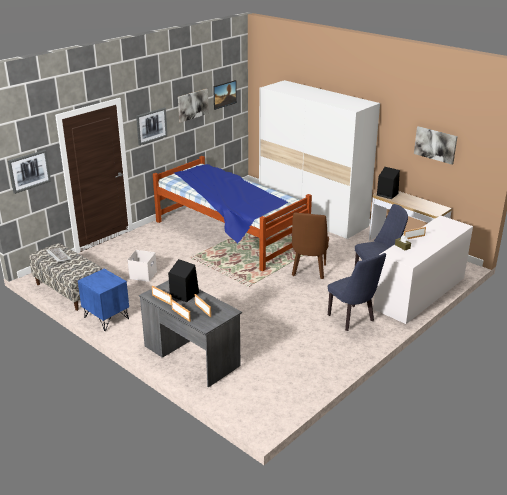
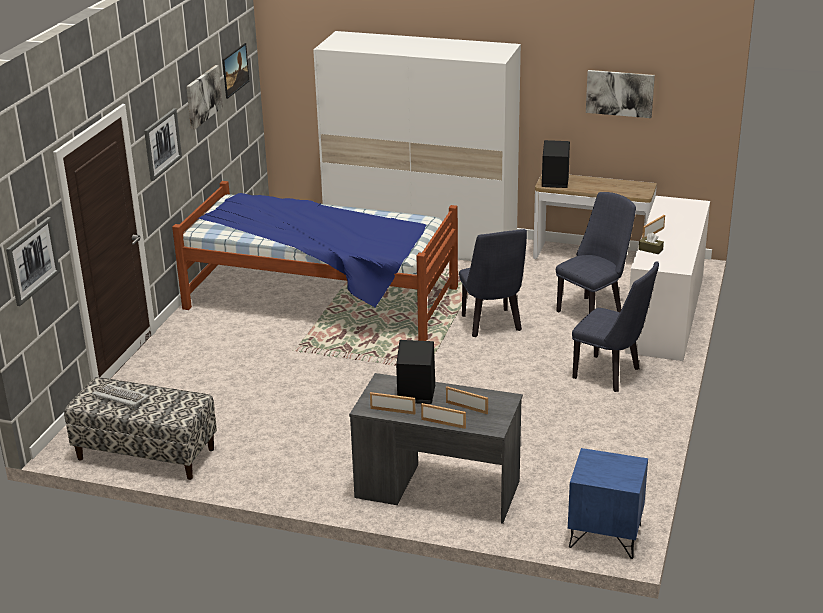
camera: 25 degrees left, 0 degrees up
blue nightstand [78,269,129,331] -> blue nightstand moved to [568,448,648,559]
white storage box [128,250,157,282] -> none
brown chair [292,213,329,279] -> blue chair [459,229,527,337]

